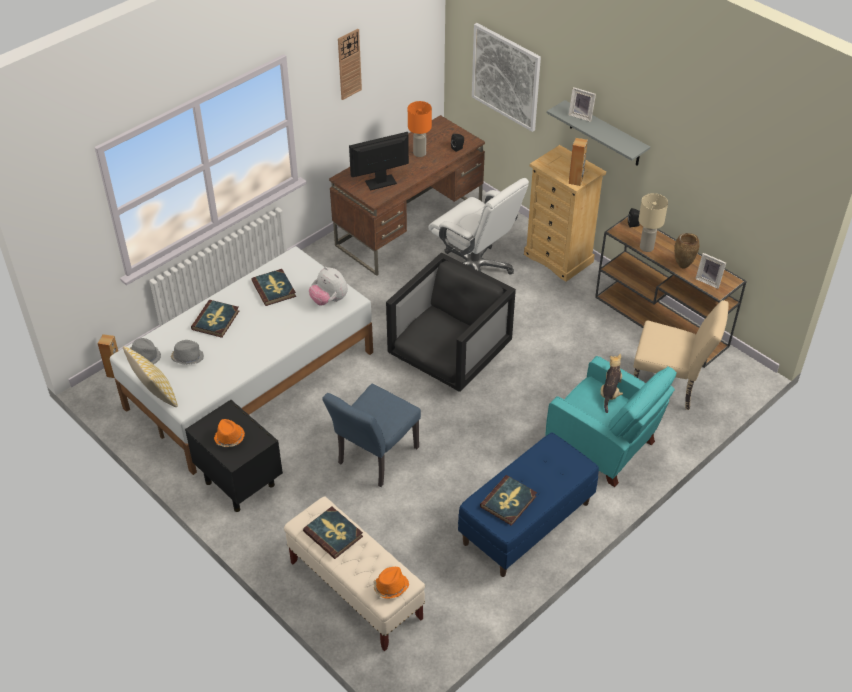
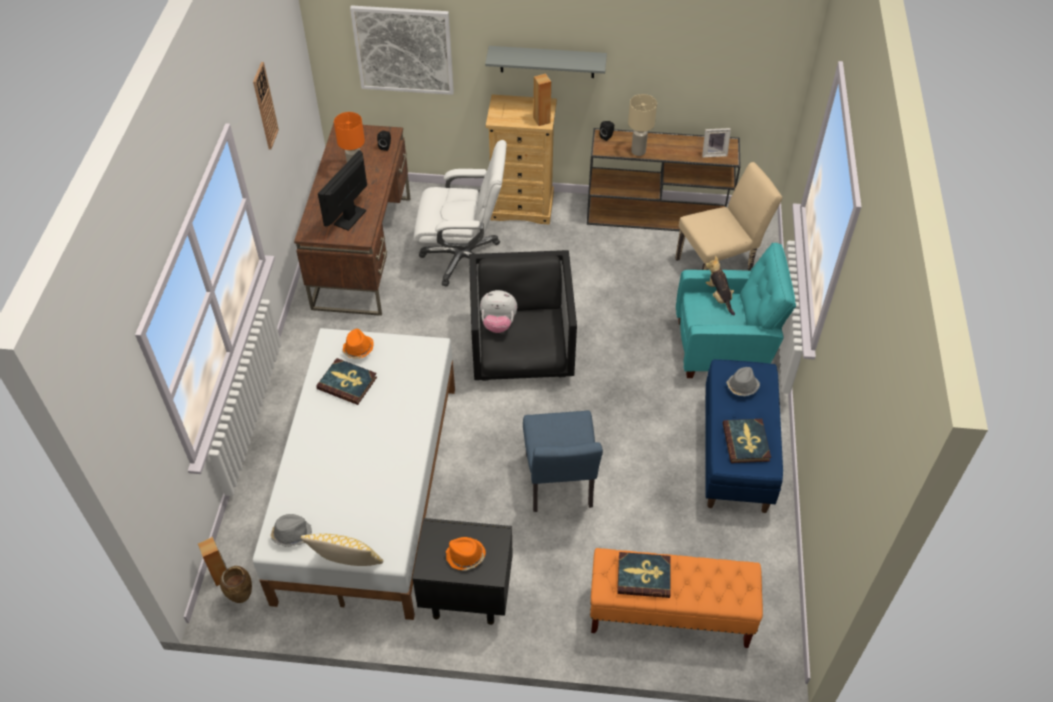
camera: 40 degrees left, 5 degrees up
grey hat [171,340,204,365] -> grey hat moved to [726,367,760,396]
book [191,300,239,338] -> none
beige bench [284,497,425,651] -> orange bench [590,548,763,648]
plush toy [309,267,348,306] -> plush toy moved to [480,290,517,333]
orange hat [373,567,409,599] -> orange hat moved to [342,329,374,359]
picture frame [568,87,596,122] -> none
brown vase [674,233,700,269] -> brown vase moved to [220,566,252,603]

